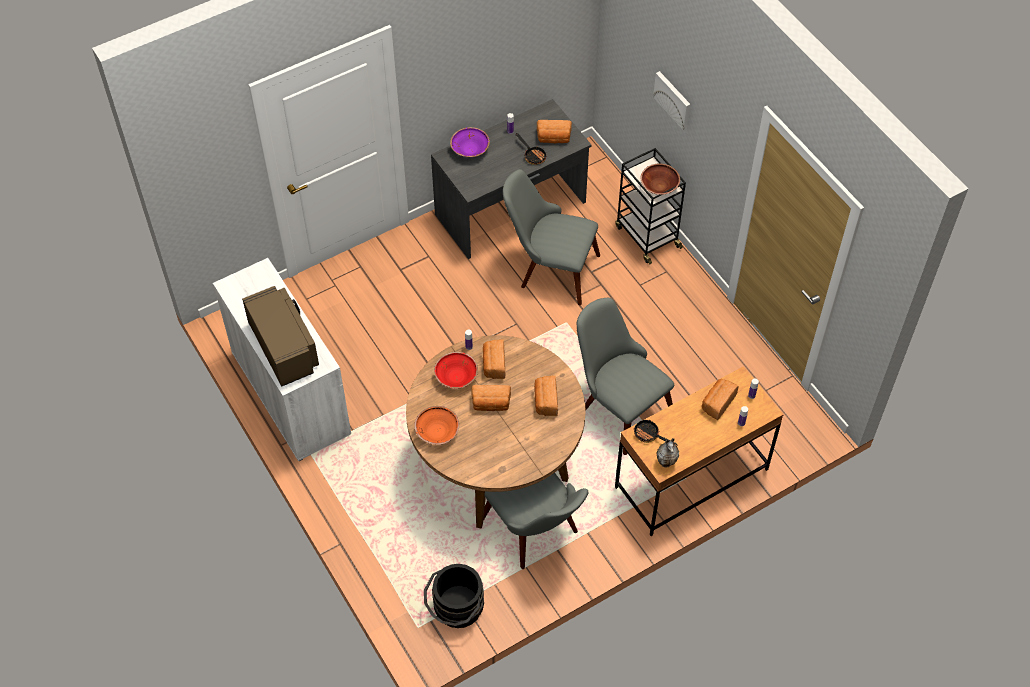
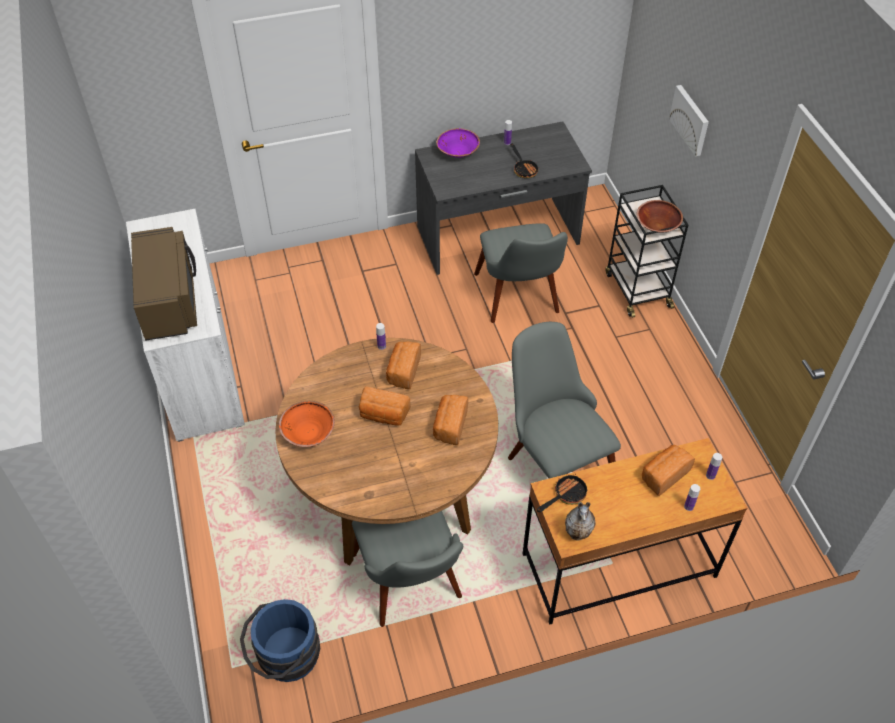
camera: 15 degrees right, 5 degrees down
black bucket [424,564,484,628] -> blue bucket [240,599,320,682]
red bowl [434,352,478,389] -> none
grey chair [503,169,600,305] -> grey chair turned 135 degrees counterclockwise [474,223,568,323]
bread [537,120,572,143] -> none
frying pan [634,420,677,445] -> frying pan turned 90 degrees clockwise [537,473,587,512]

